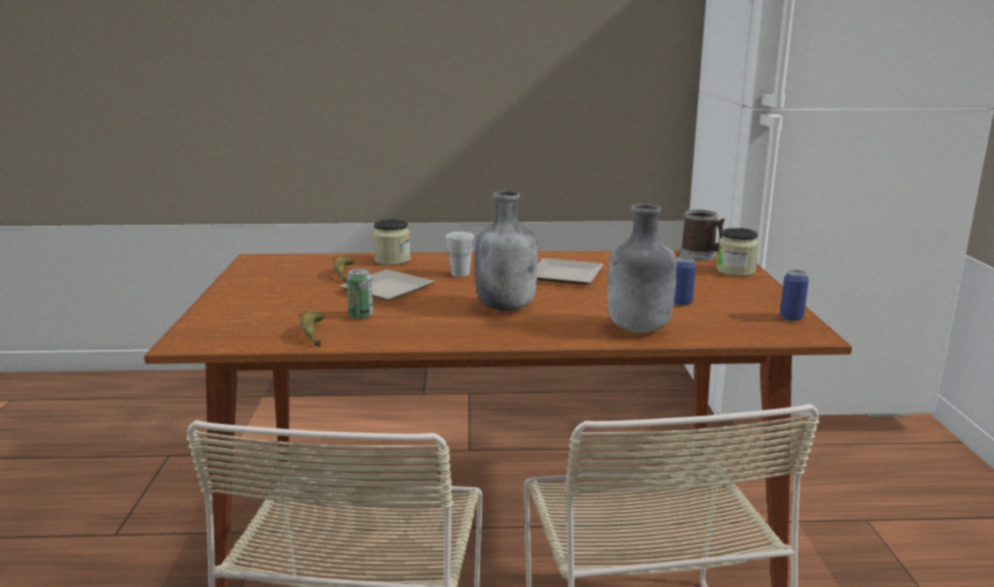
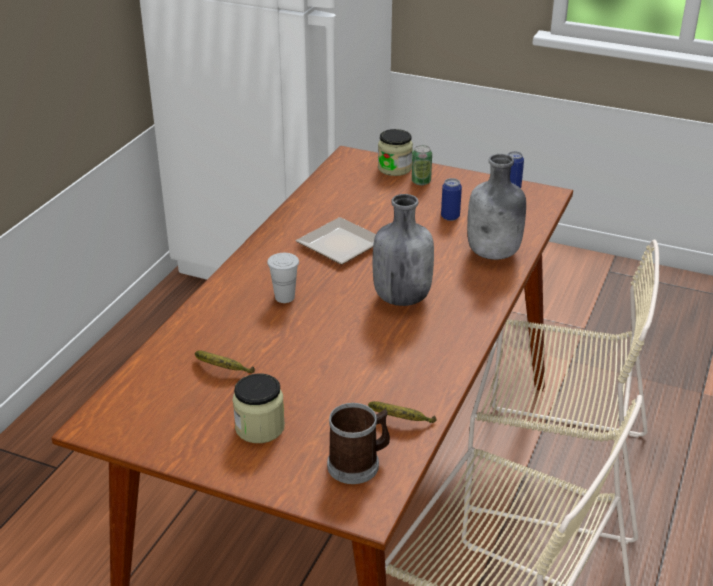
camera: 65 degrees left, 15 degrees up
plate [340,269,435,301] -> none
can [346,268,373,319] -> can moved to [412,145,432,185]
jar [373,219,411,265] -> jar moved to [233,374,285,443]
mug [680,210,725,261] -> mug moved to [327,403,390,484]

